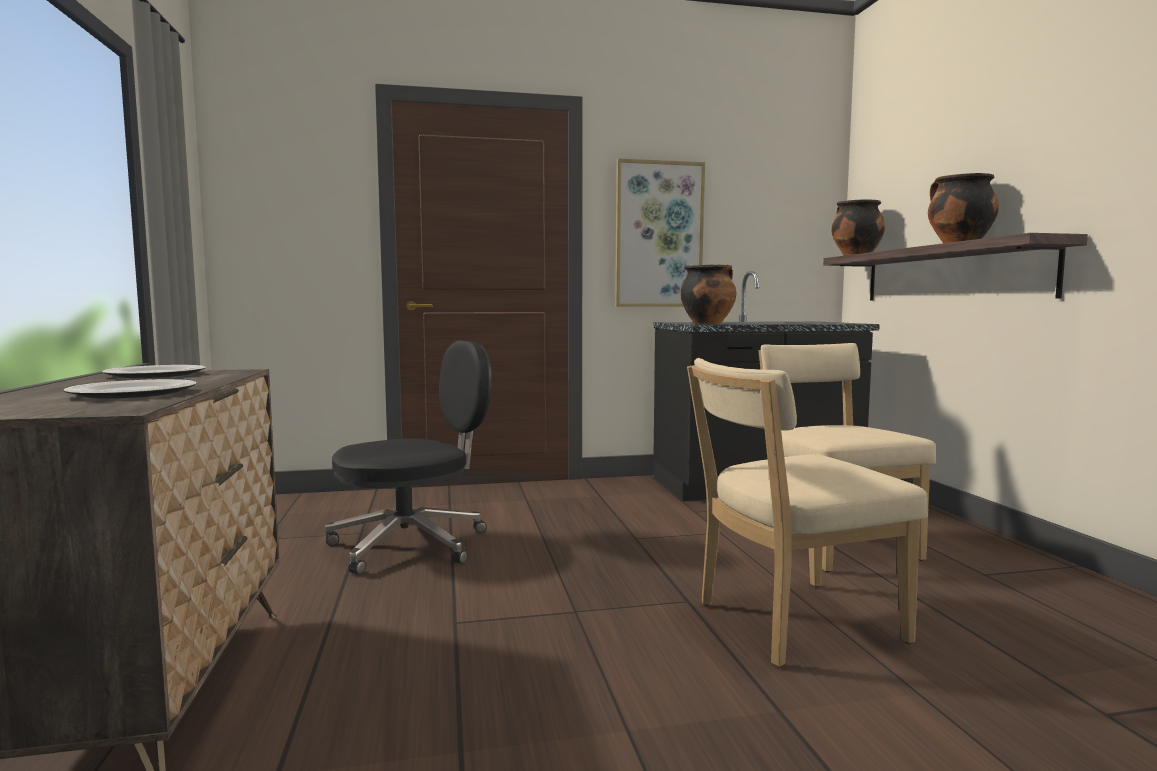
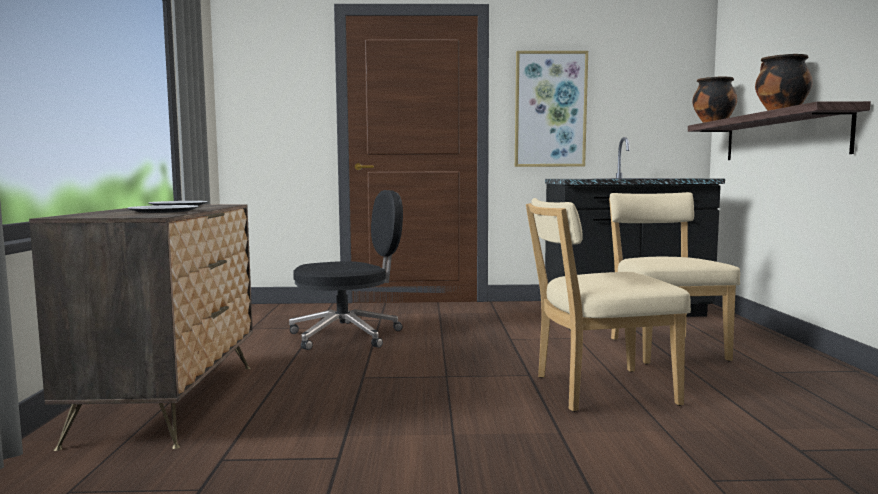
camera: 10 degrees right, 0 degrees up
cooking pot [680,264,737,324] -> none

